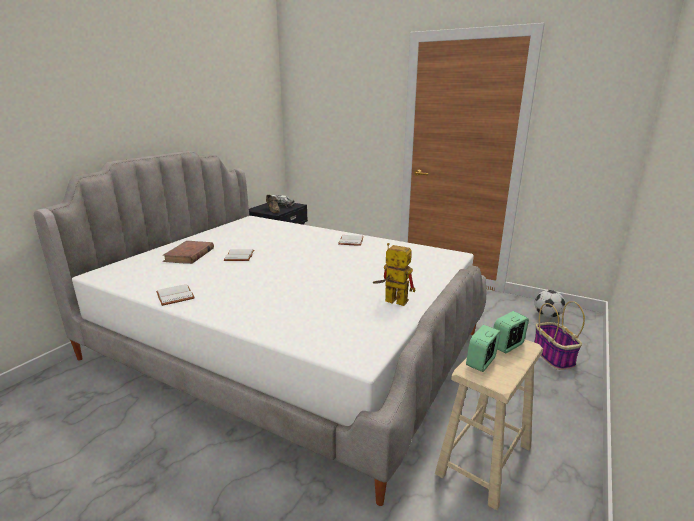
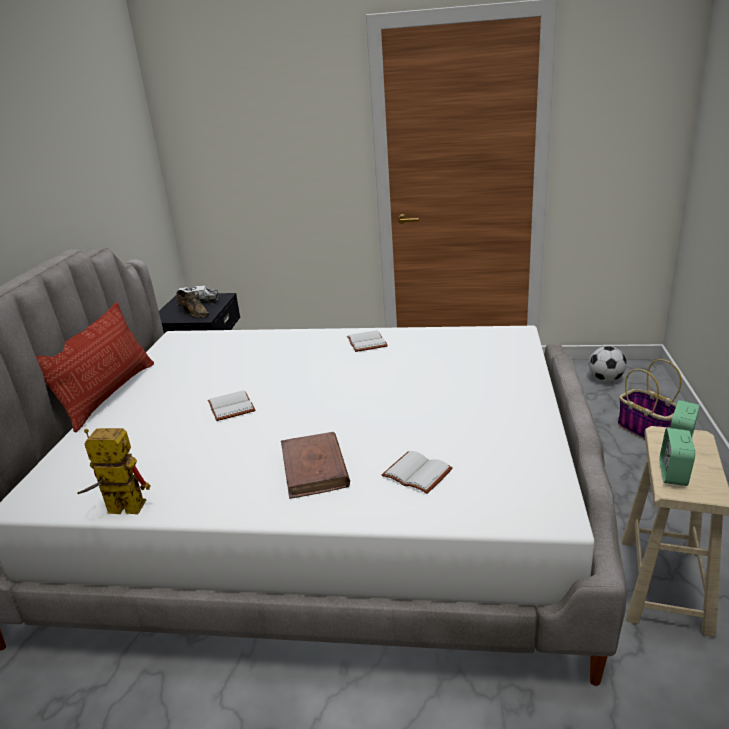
camera: 20 degrees left, 5 degrees up
white book [156,284,195,306] -> white book moved to [382,451,453,494]
brown book [163,241,214,264] -> brown book moved to [281,432,350,499]
toy robot [373,243,416,306] -> toy robot moved to [78,428,151,514]
none -> pillow [36,302,154,432]

